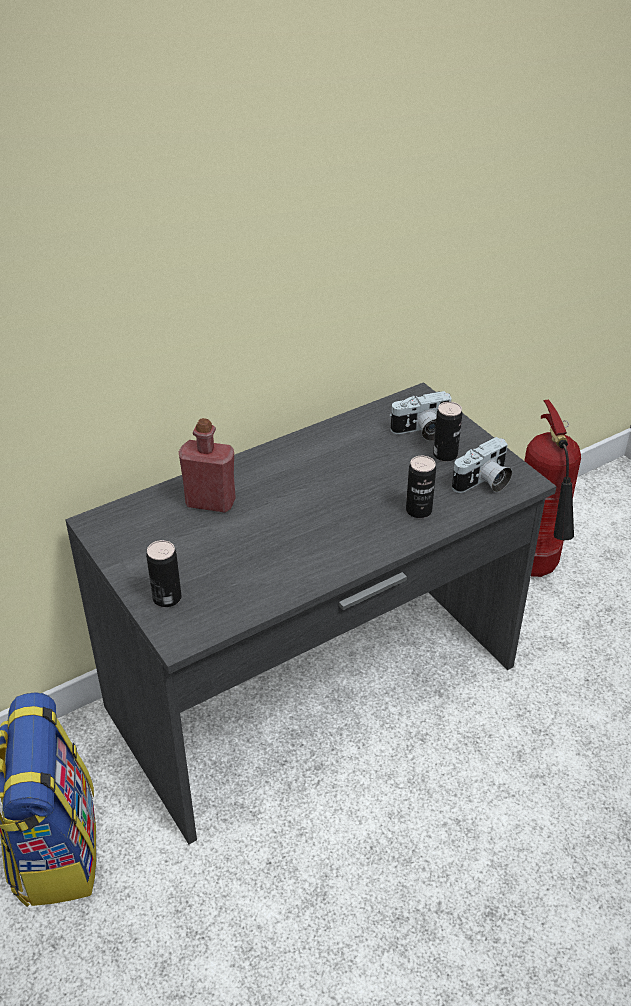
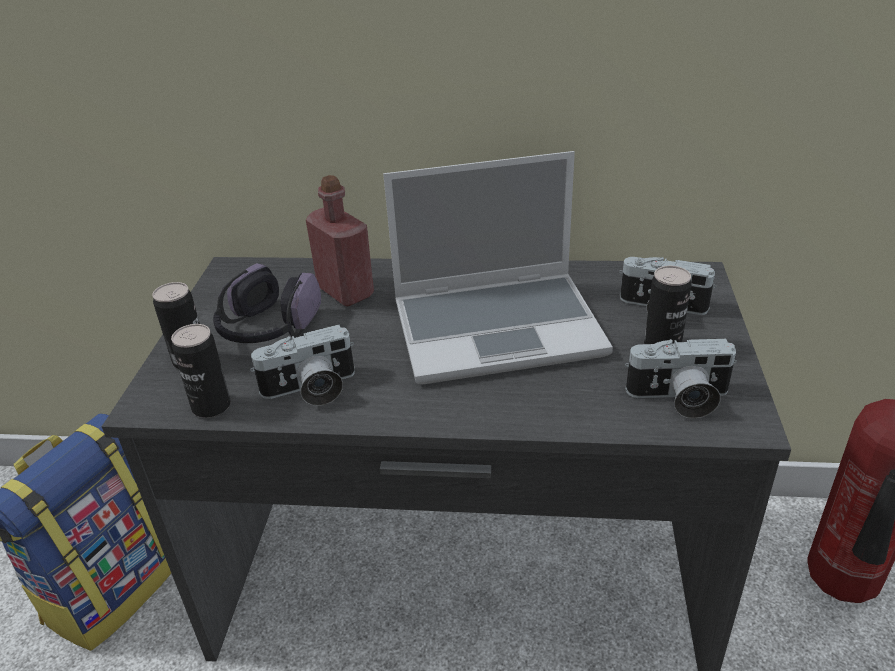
camera: 40 degrees right, 5 degrees down
can [406,456,436,518] -> can moved to [171,324,231,418]
none -> headphones [213,263,321,343]
none -> camera [250,325,355,406]
none -> laptop [383,151,613,384]

